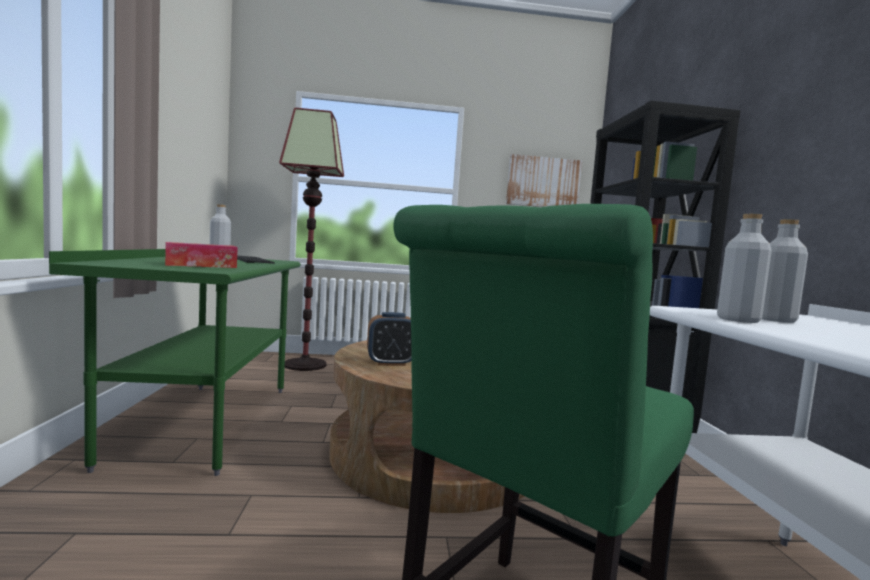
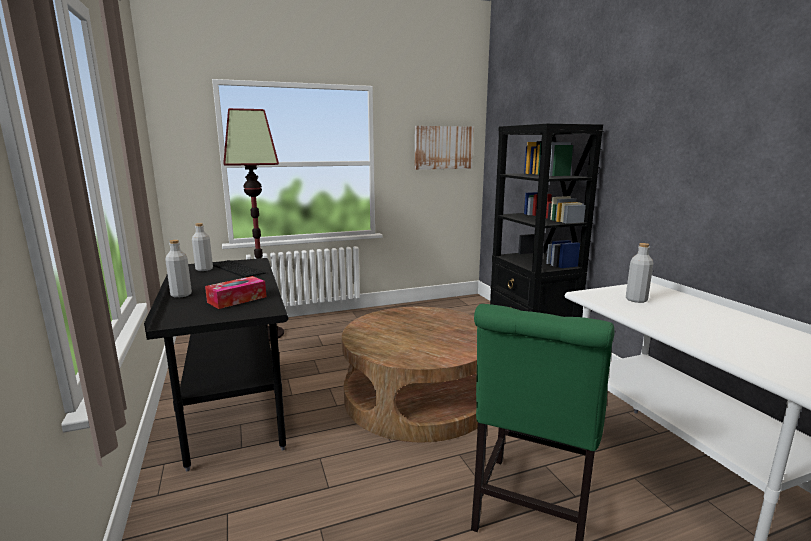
camera: 15 degrees left, 10 degrees up
green desk [49,249,301,476] -> black desk [144,258,288,471]
alarm clock [367,312,411,366] -> none
grey bottle [717,214,772,323] -> grey bottle moved to [165,240,192,298]

